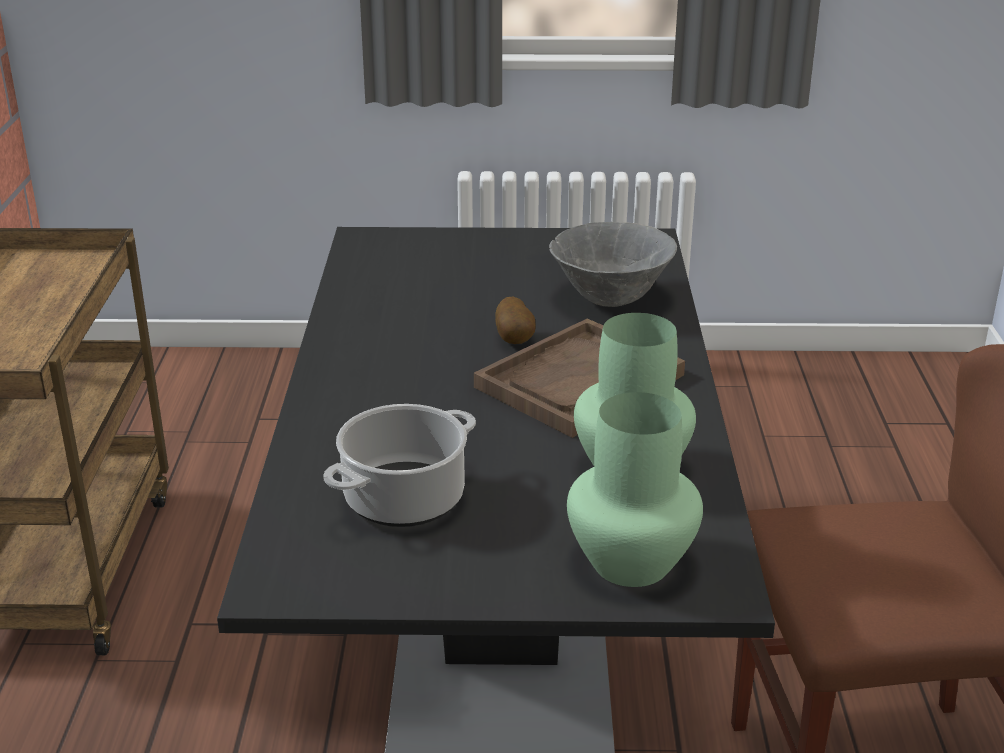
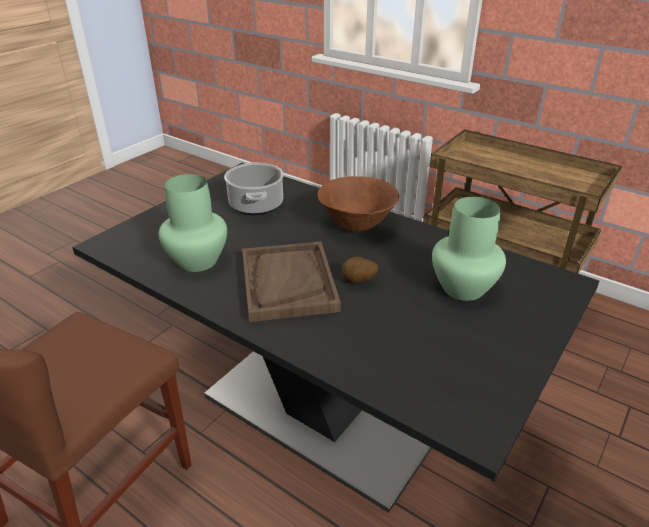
camera: 125 degrees right, 5 degrees up
grey bowl [549,222,677,307] -> none
green vase [567,392,703,587] -> green vase moved to [432,197,506,301]
none -> brown bowl [318,176,399,232]

